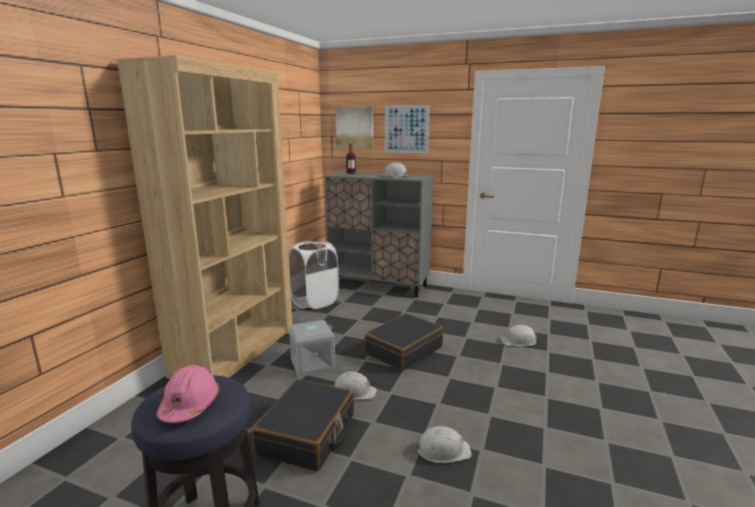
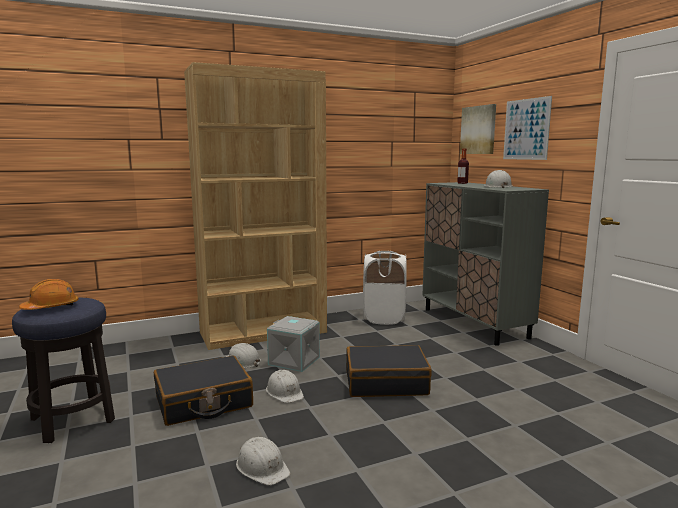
camera: 45 degrees right, 5 degrees down
pink hard hat [157,365,220,423] -> orange hard hat [19,279,79,310]
white hard hat [500,325,537,347] -> white hard hat moved to [226,343,261,368]

